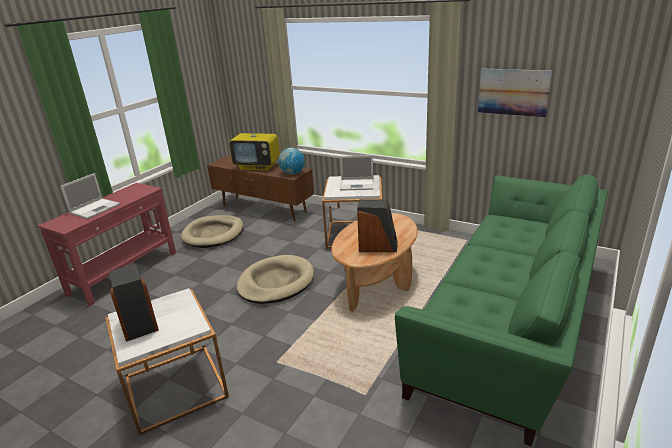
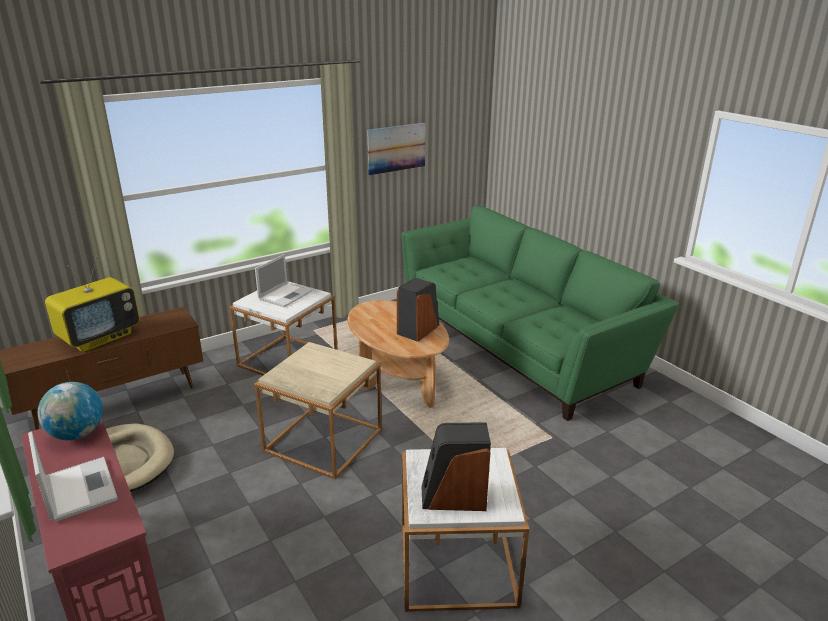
camera: 65 degrees left, 0 degrees up
beige dog bed [236,255,314,304] -> beige side table [254,342,382,479]
globe [278,148,305,174] -> globe moved to [38,382,103,440]

